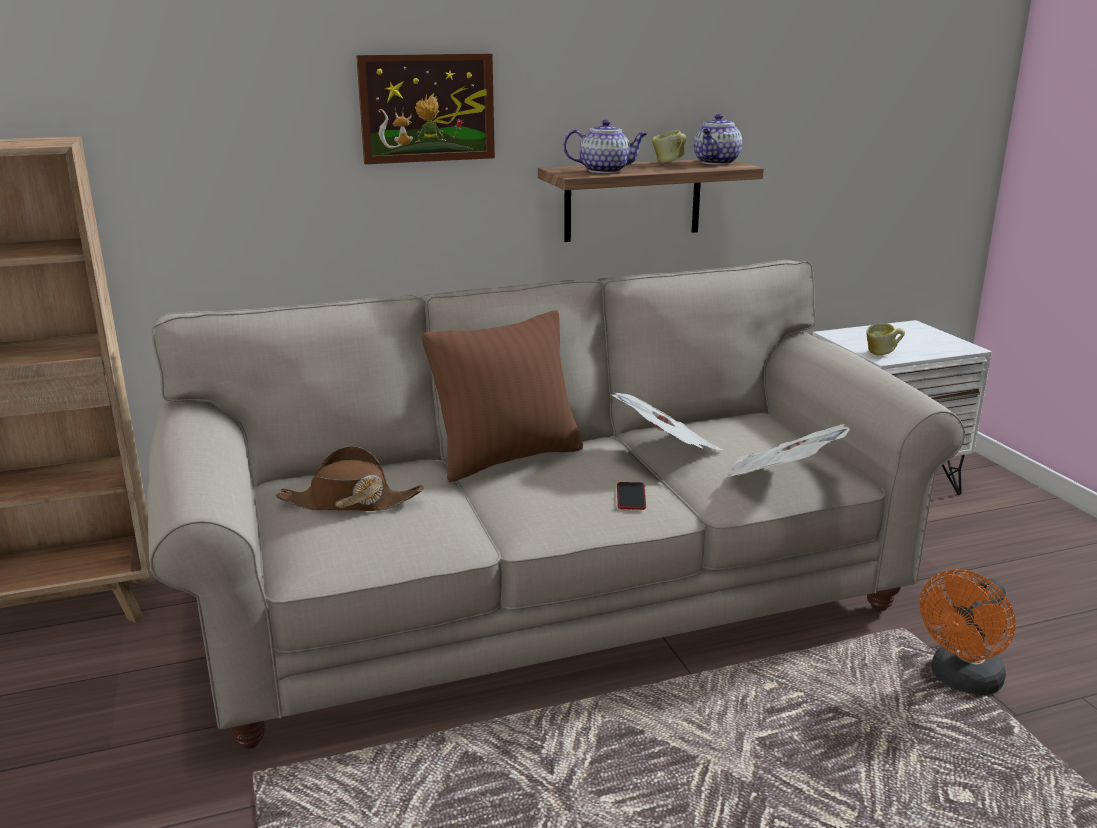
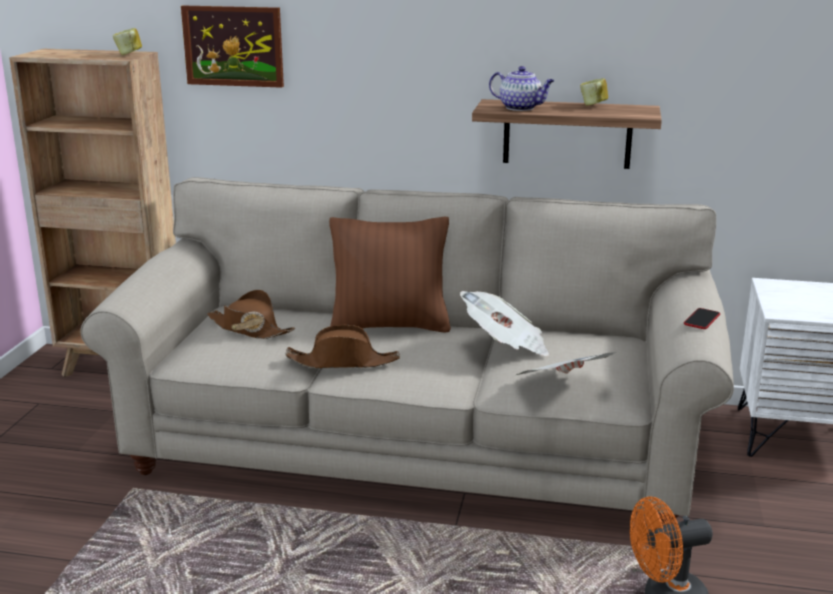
camera: 30 degrees right, 0 degrees up
picture [356,54,495,164] -> picture moved to [181,6,284,88]
phone [617,482,646,510] -> phone moved to [684,308,720,329]
teapot [694,114,742,165] -> none
mug [866,323,905,355] -> mug moved to [113,28,142,55]
none -> brown hat [285,325,400,368]

